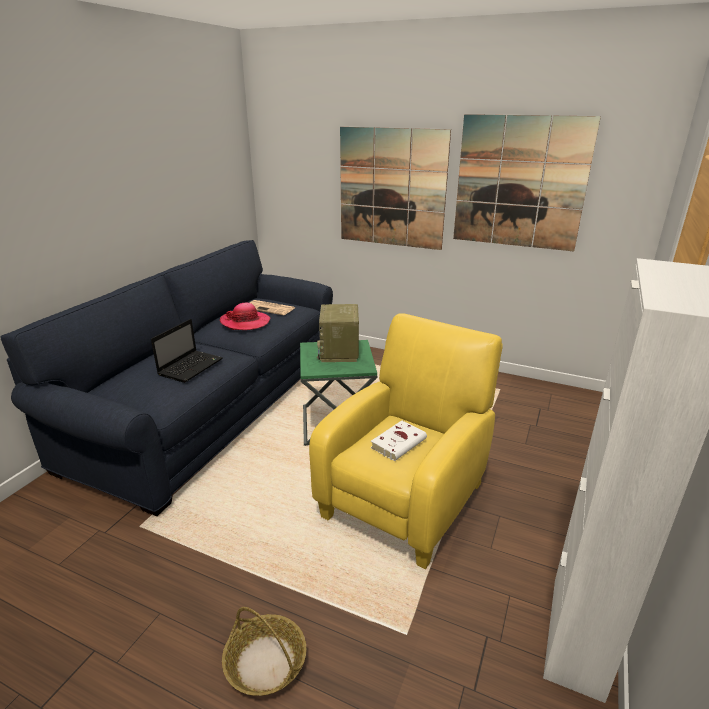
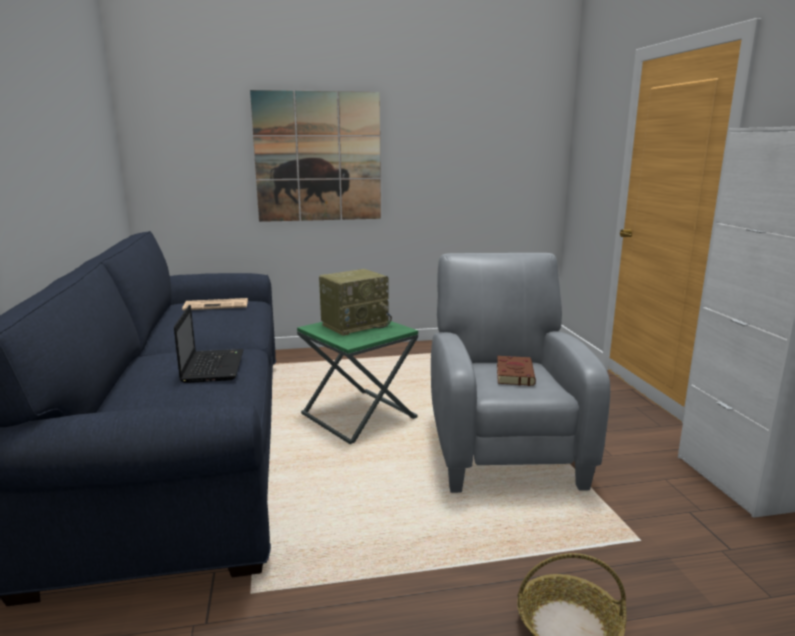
camera: 35 degrees left, 10 degrees down
hat [220,303,270,330] -> none
yellow armchair [309,313,503,569] -> grey armchair [431,253,610,493]
radio [317,304,359,362] -> radio turned 90 degrees counterclockwise [319,269,392,336]
white book [371,421,427,461] -> brown book [497,356,536,386]
picture [453,114,601,251] -> none

